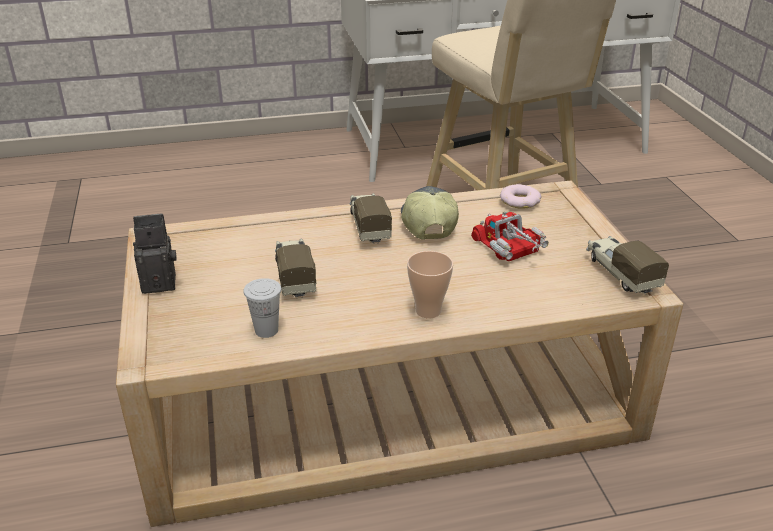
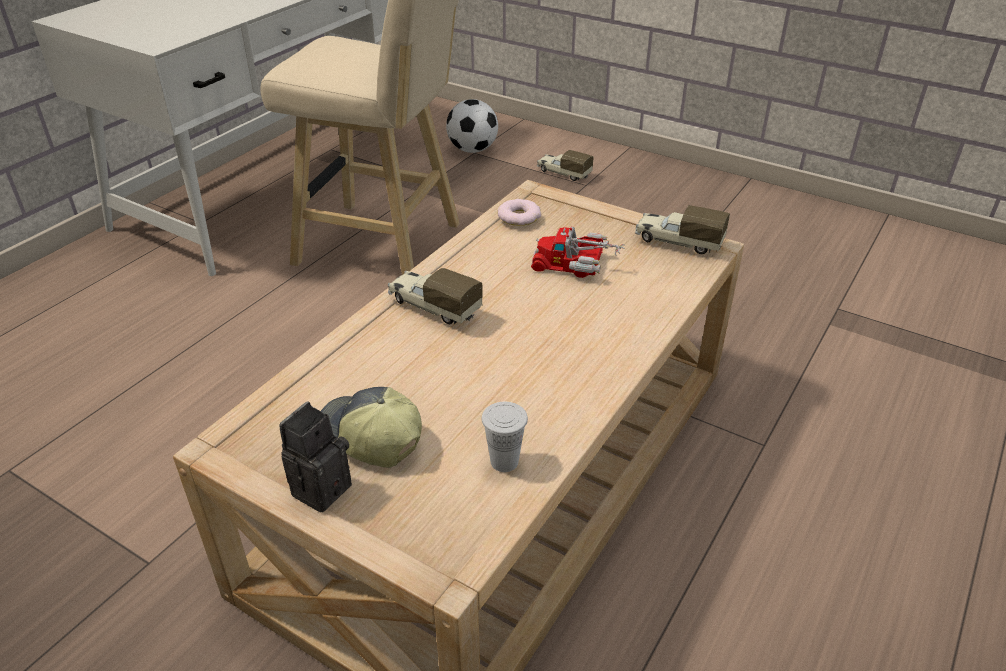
camera: 45 degrees left, 5 degrees up
toy truck [275,238,316,298] -> toy truck moved to [537,150,593,181]
cap [401,186,459,240] -> cap moved to [321,387,422,468]
cup [407,251,453,319] -> none
none -> football [446,99,498,153]

